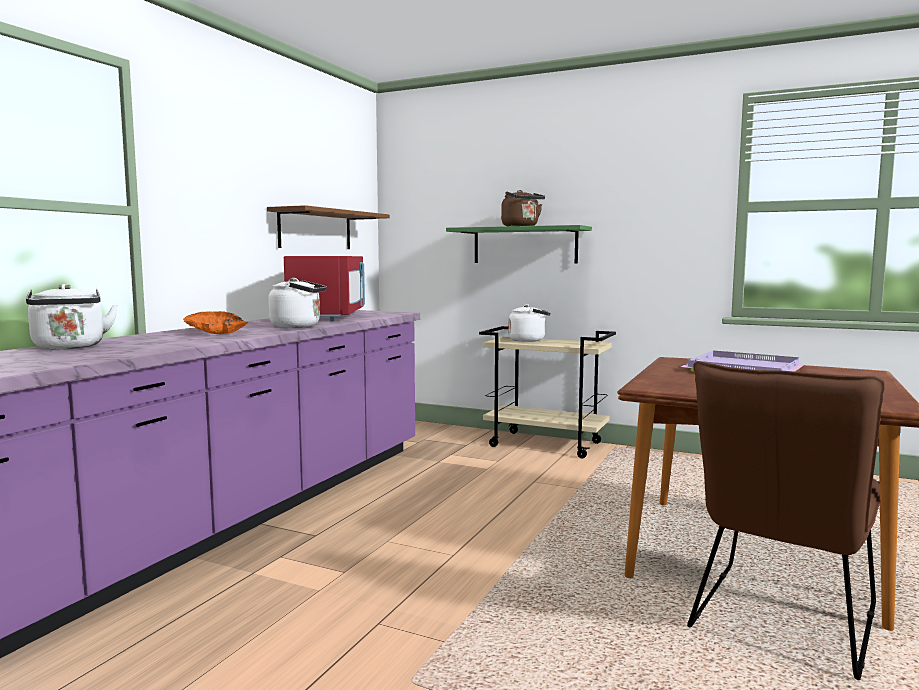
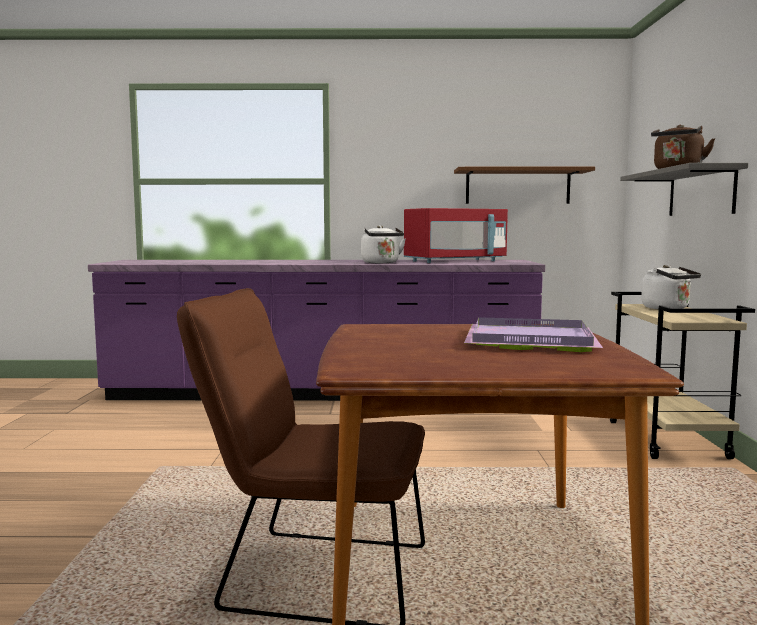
camera: 65 degrees right, 0 degrees up
white kettle [26,284,118,349] -> none
orange bowl [183,311,248,334] -> none
green shelf [446,225,592,263] -> grey shelf [620,163,748,216]

